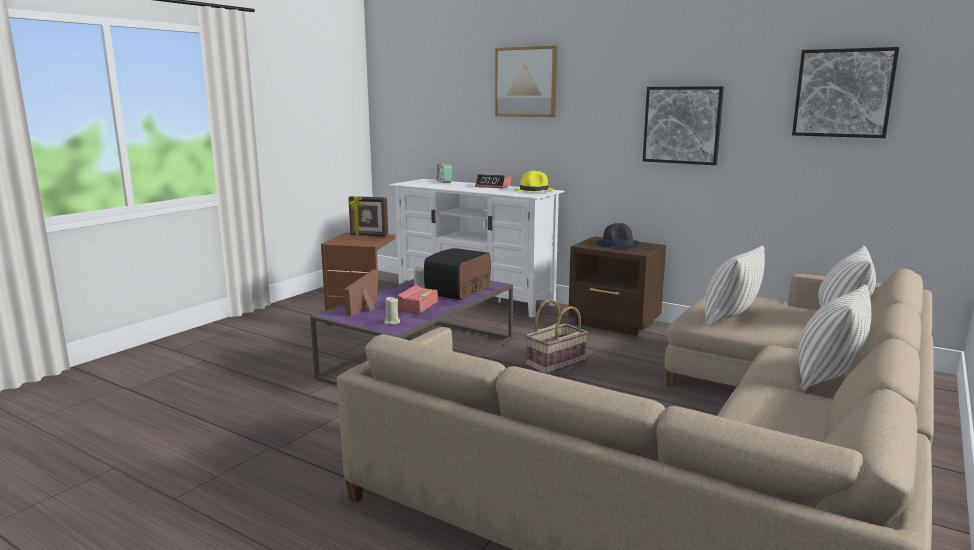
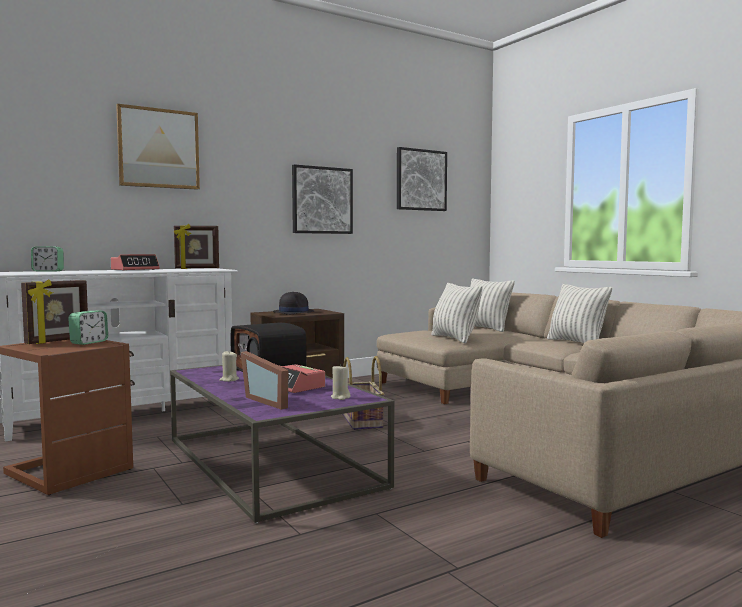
camera: 65 degrees left, 10 degrees down
yellow hat [514,171,554,192] -> picture frame [174,224,219,269]
none -> alarm clock [68,311,108,345]

